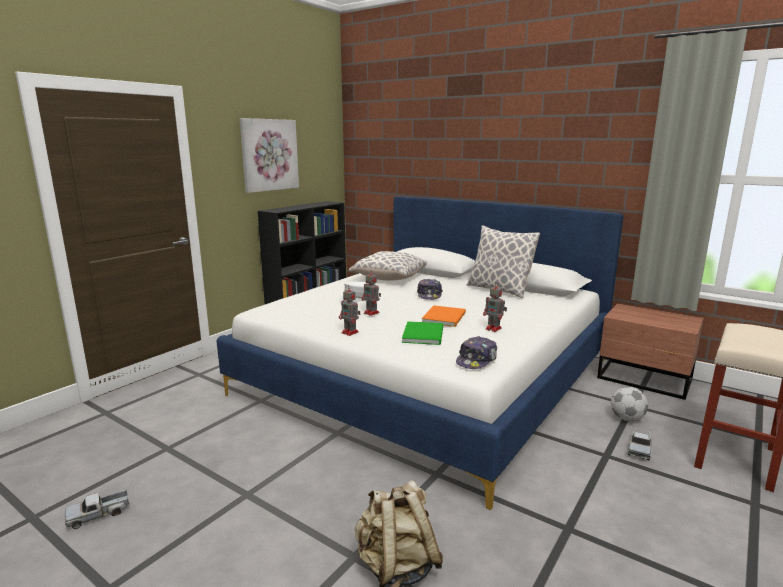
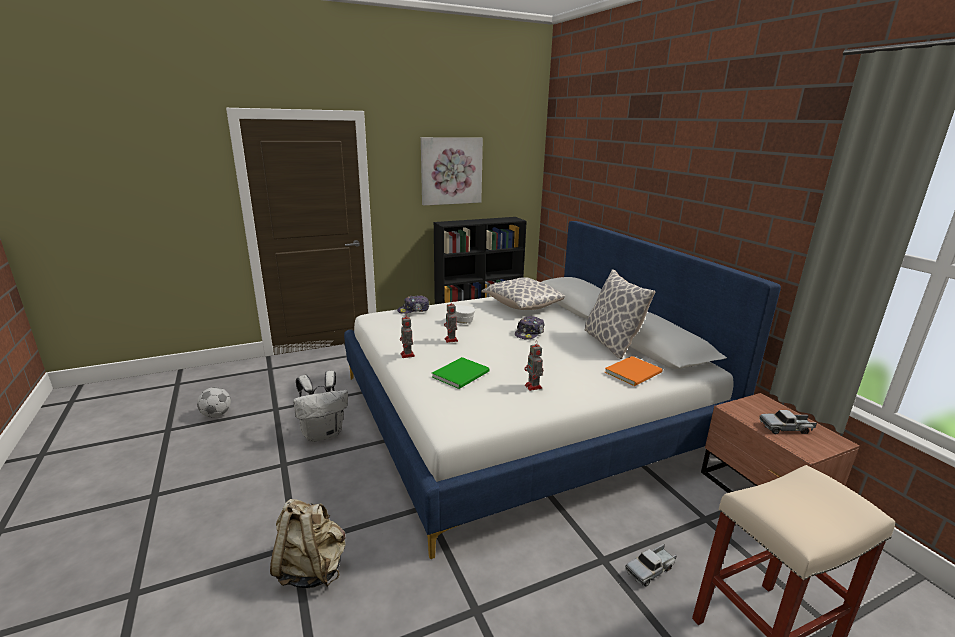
camera: 30 degrees right, 5 degrees up
toy truck [65,490,130,529] -> toy truck moved to [759,410,817,434]
orange book [422,305,466,327] -> orange book moved to [605,356,662,386]
cap [456,336,497,369] -> cap moved to [397,295,429,314]
football [611,387,648,421] -> football moved to [197,387,231,417]
none -> white backpack [293,371,348,442]

